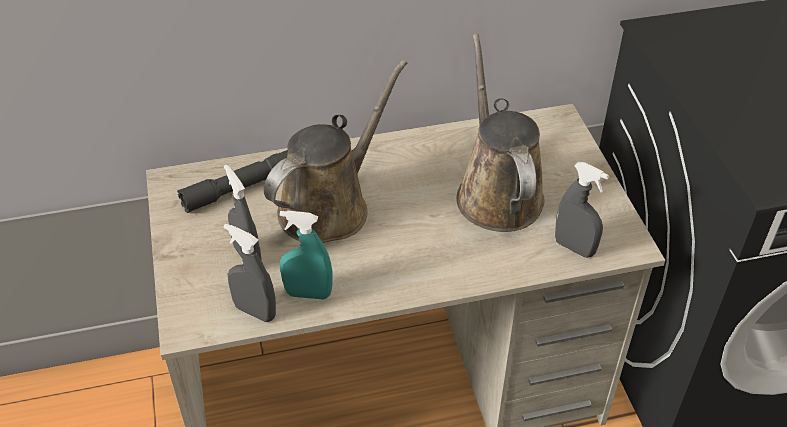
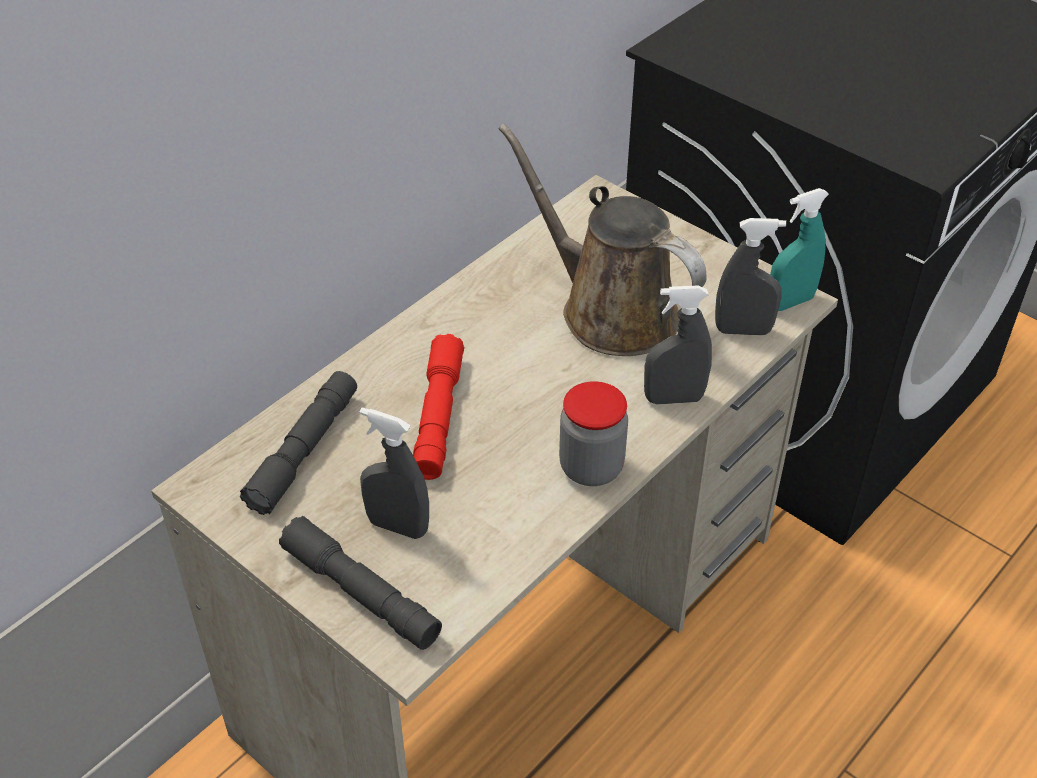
camera: 35 degrees left, 0 degrees up
grey spray bottle [223,223,276,322] -> grey spray bottle moved to [644,286,712,405]
brown watering can [264,60,407,243] -> red flashlight [413,334,464,480]
turquoise spray bottle [280,210,333,300] -> turquoise spray bottle moved to [770,188,829,311]
none -> grey flashlight [279,516,442,650]
none -> jar [559,381,628,486]

